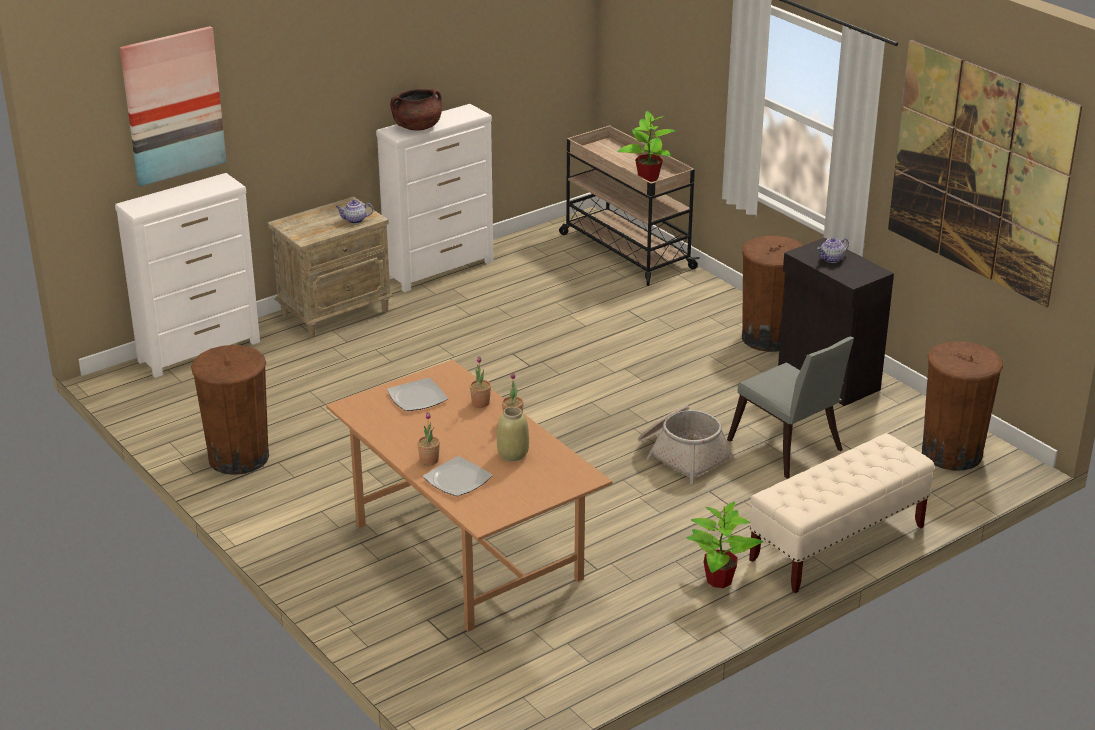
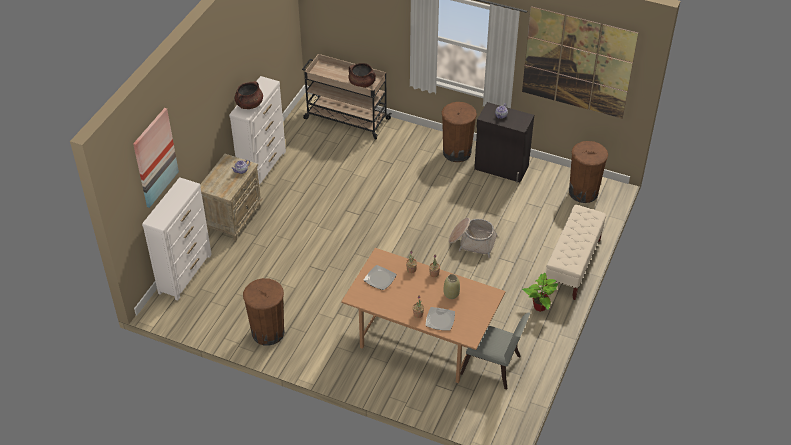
camera: 30 degrees left, 15 degrees up
potted plant [617,111,676,182] -> brown cooking pot [349,63,376,88]
grey chair [727,337,854,479] -> grey chair moved to [460,313,530,390]

